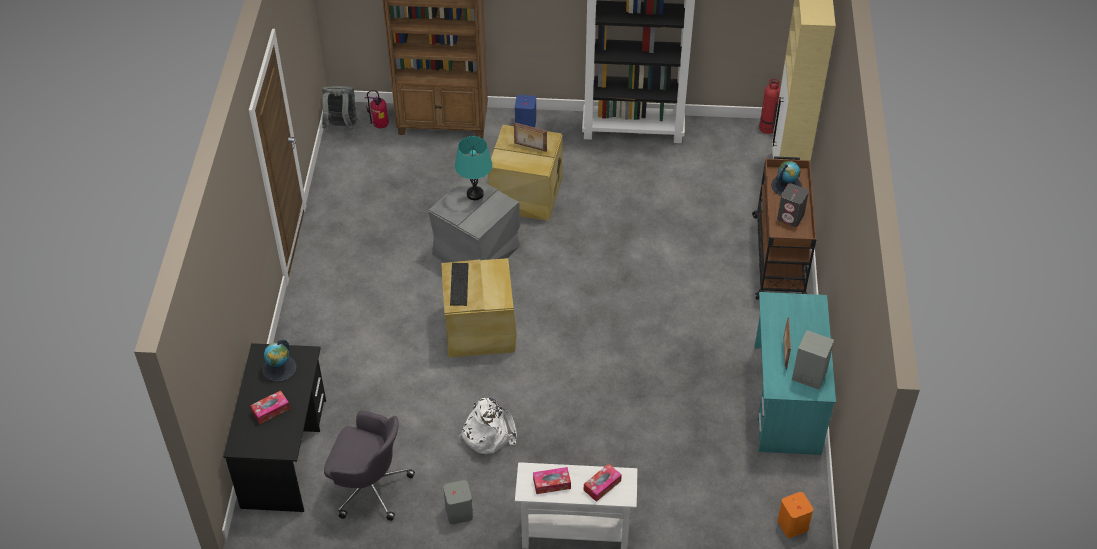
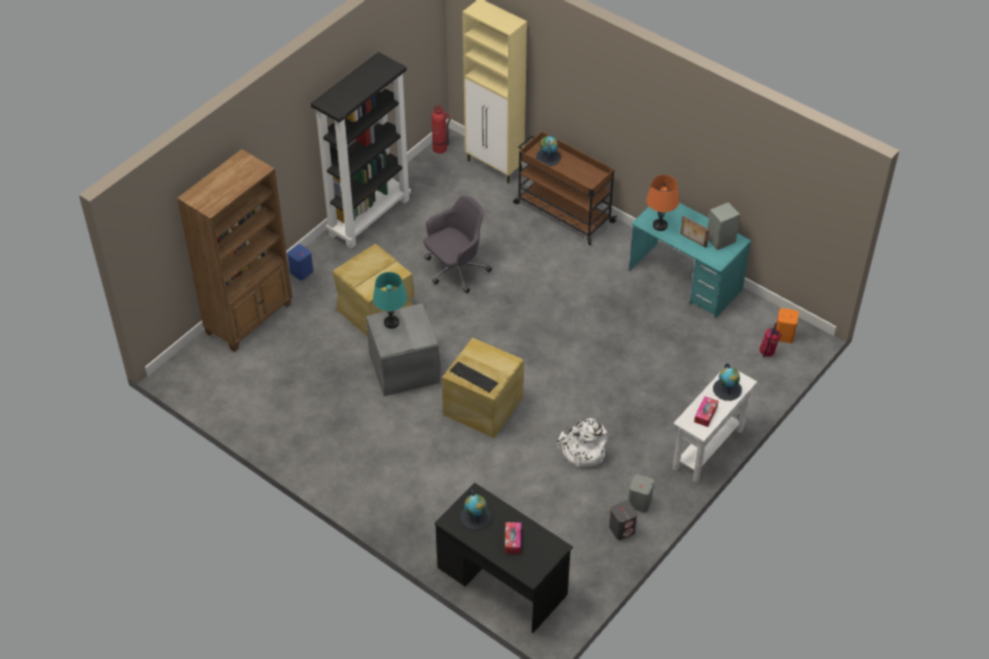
camera: 55 degrees left, 0 degrees up
grey backpack [322,86,358,130] -> none
grey office chair [324,410,415,521] -> grey office chair moved to [423,195,492,293]
fire extinguisher [365,90,389,128] -> fire extinguisher moved to [760,323,782,357]
picture frame [514,122,547,152] -> none
tissue box [584,464,622,502] -> globe [713,363,742,401]
grey speaker [777,183,809,227] -> grey speaker moved to [609,501,637,540]
none -> orange table lamp [646,175,679,231]

